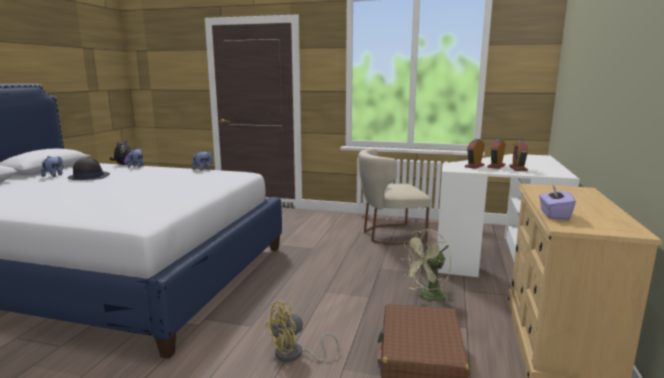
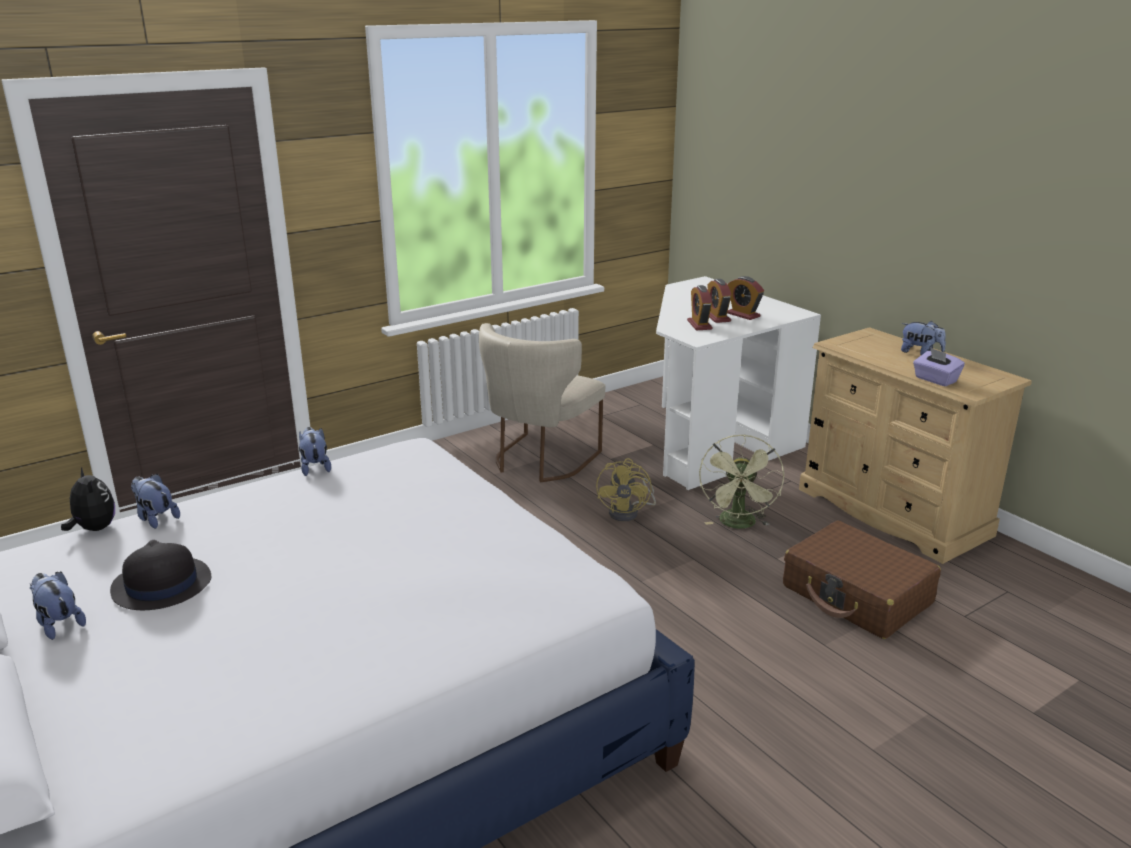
camera: 50 degrees left, 10 degrees up
yellow fan [265,301,339,362] -> yellow fan moved to [596,458,656,521]
none -> plush toy [901,321,946,355]

